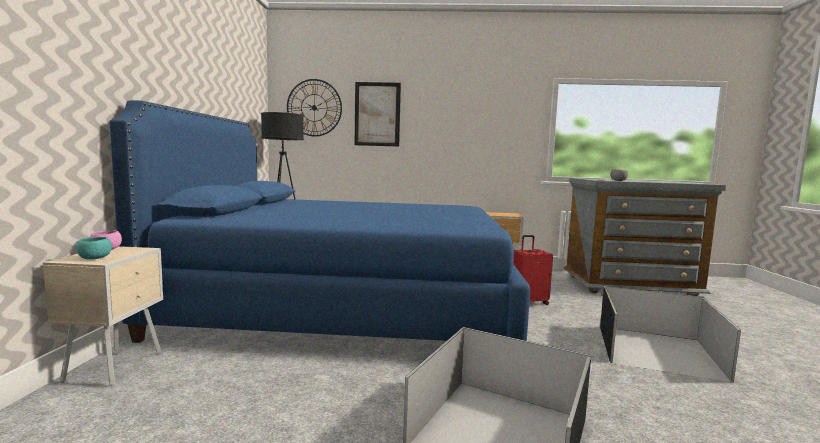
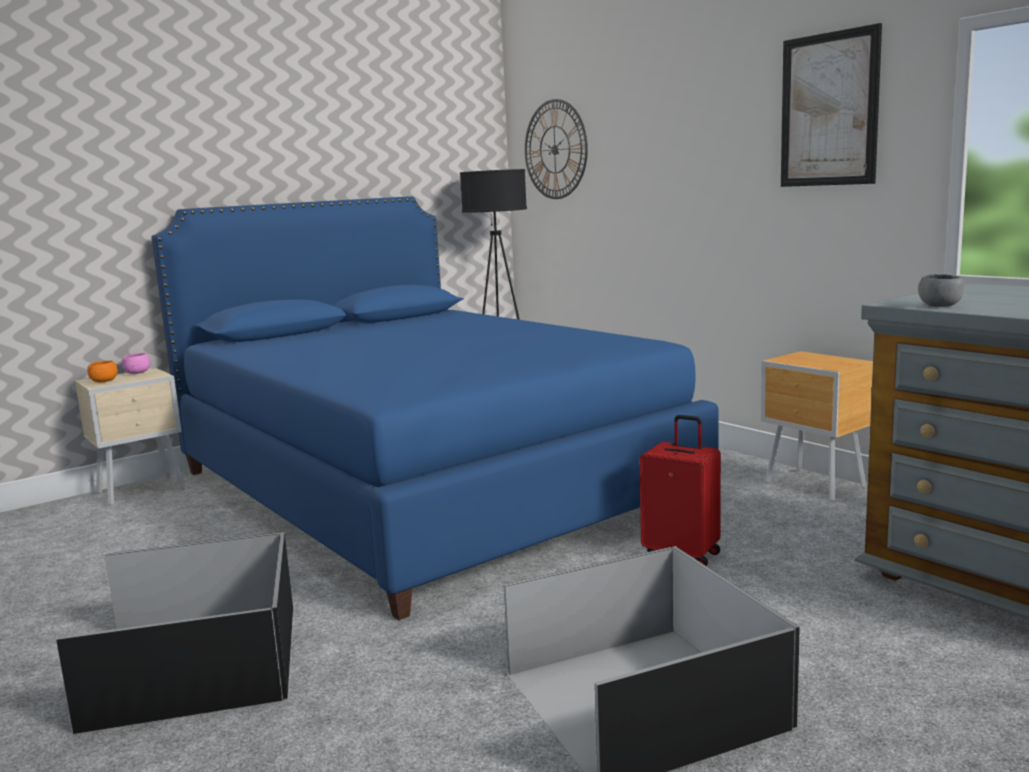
camera: 50 degrees right, 5 degrees up
turquoise bowl [76,237,112,260] -> orange bowl [87,361,118,383]
picture [355,82,401,147] -> picture moved to [781,23,882,187]

